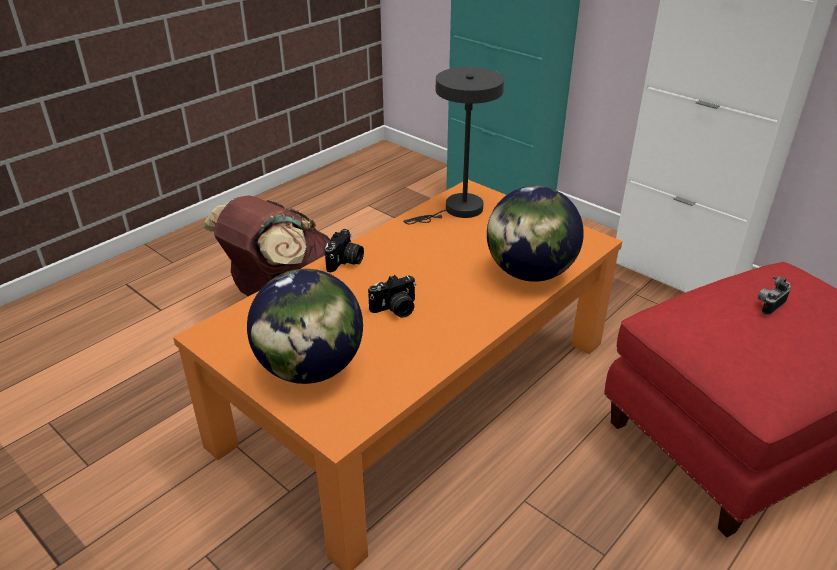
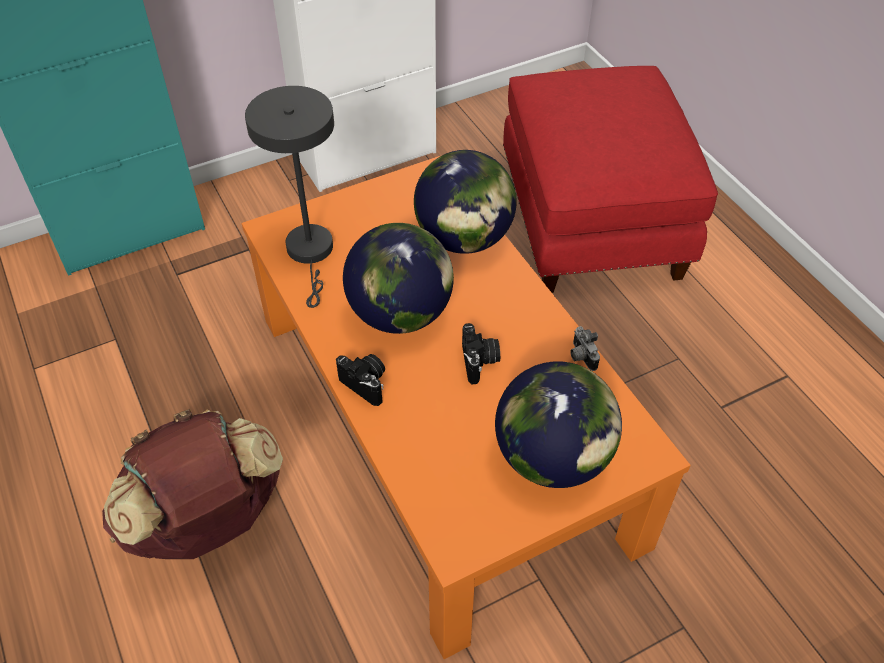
camera: 70 degrees left, 15 degrees up
camera [758,276,791,315] -> camera moved to [570,326,600,371]
none -> globe [343,223,454,334]

